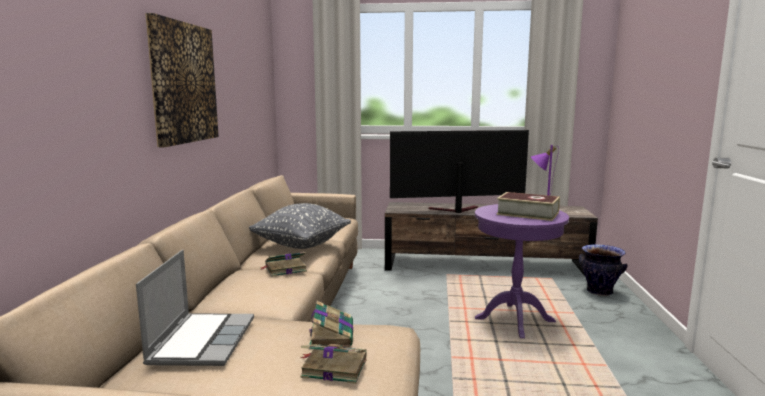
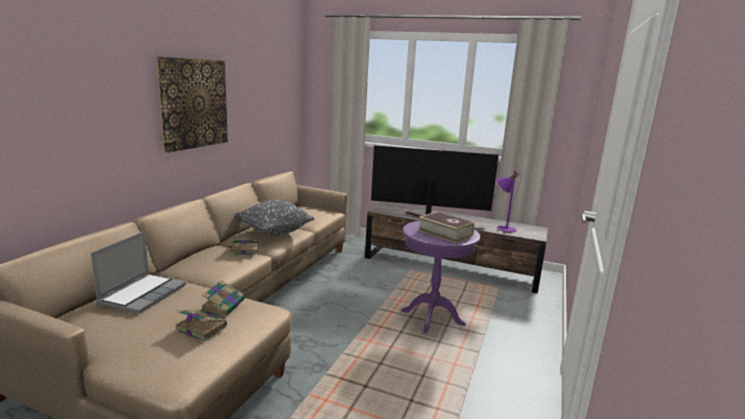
camera: 15 degrees right, 5 degrees up
vase [579,244,627,296] -> none

